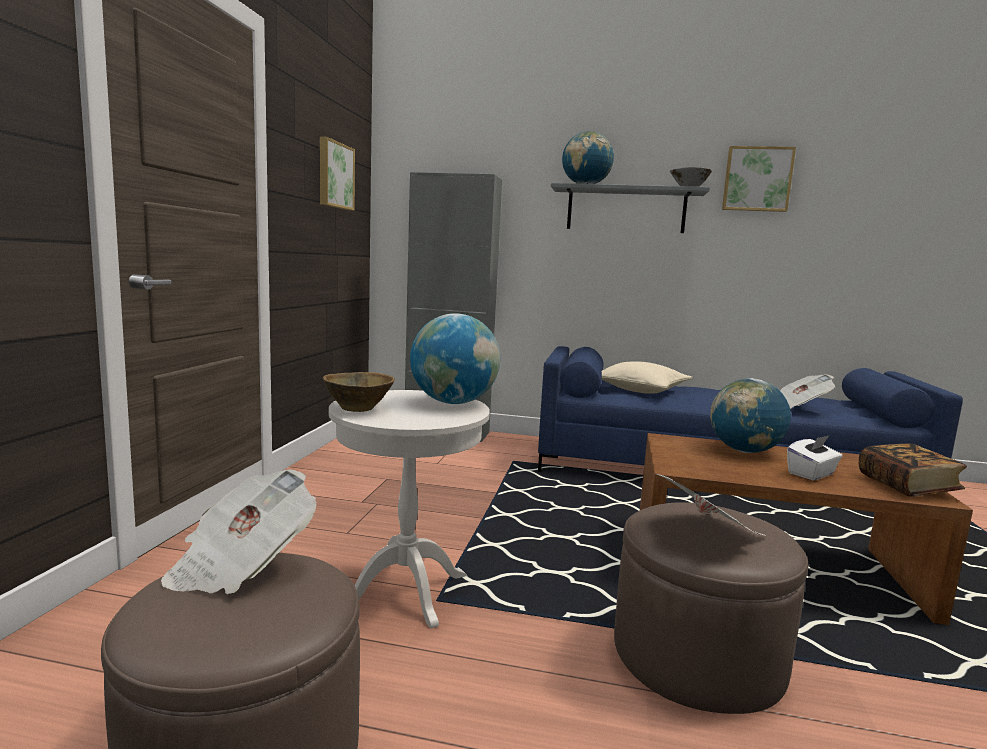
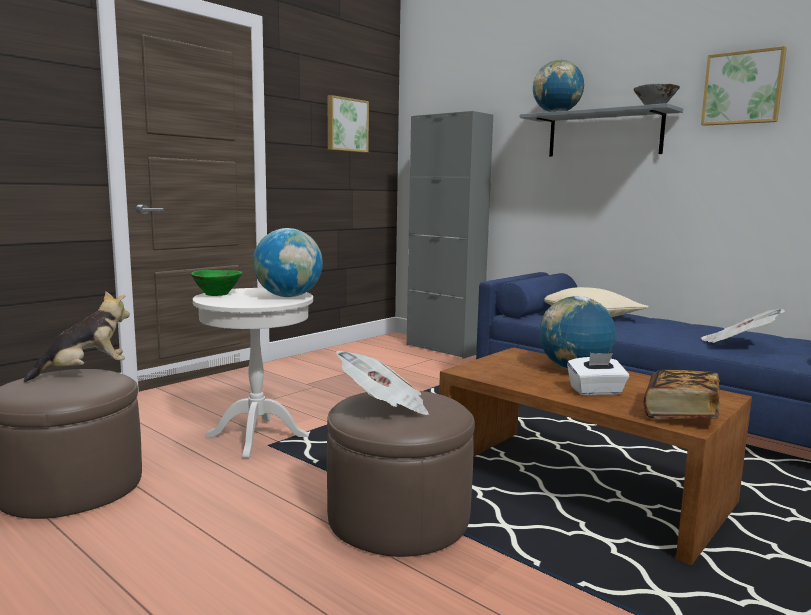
camera: 30 degrees right, 0 degrees up
newspaper [161,469,317,594] -> plush toy [24,291,130,382]
brown bowl [323,372,395,412] -> green bowl [191,270,242,296]

